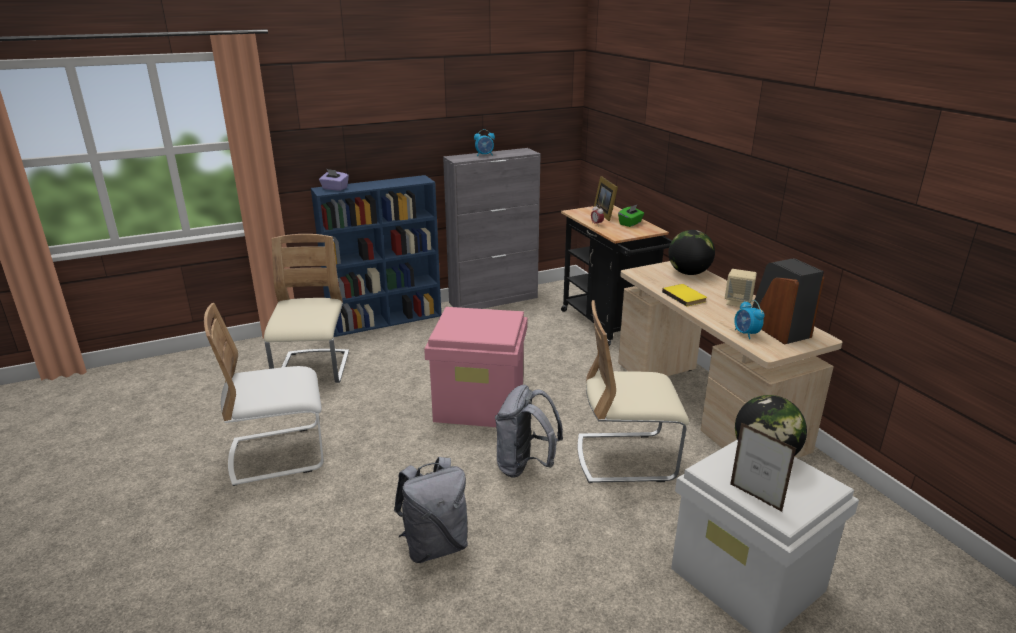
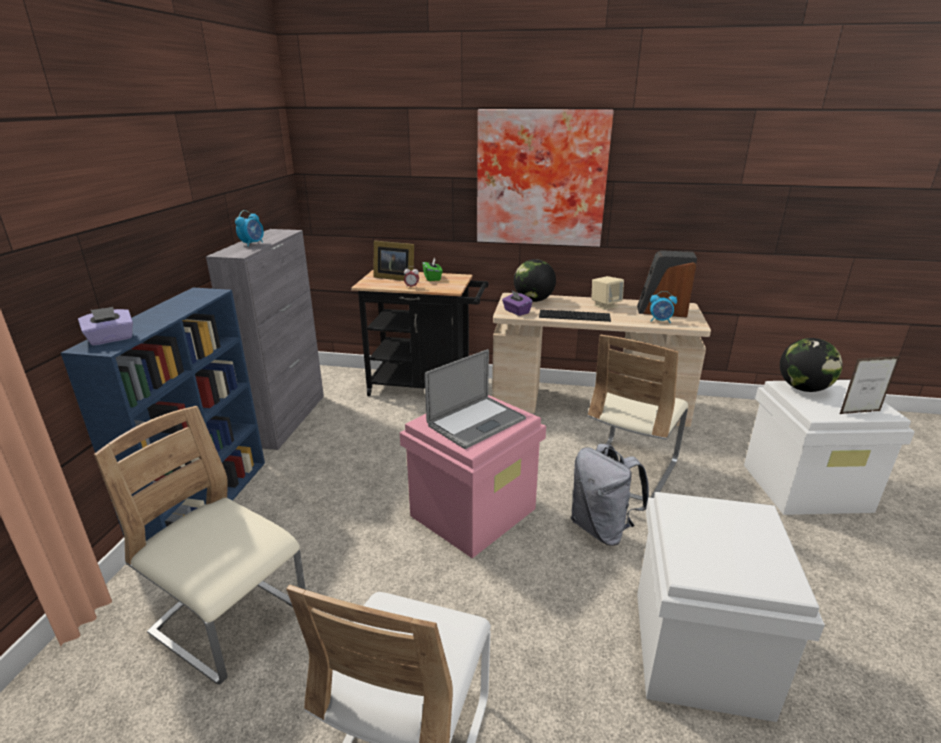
camera: 55 degrees left, 0 degrees up
grey backpack [394,457,468,563] -> white storage box [637,492,825,722]
yellow book [662,284,707,306] -> keyboard [539,310,611,322]
none -> laptop [425,349,526,449]
none -> picture [477,109,614,247]
none -> purple tissue box [502,291,533,316]

